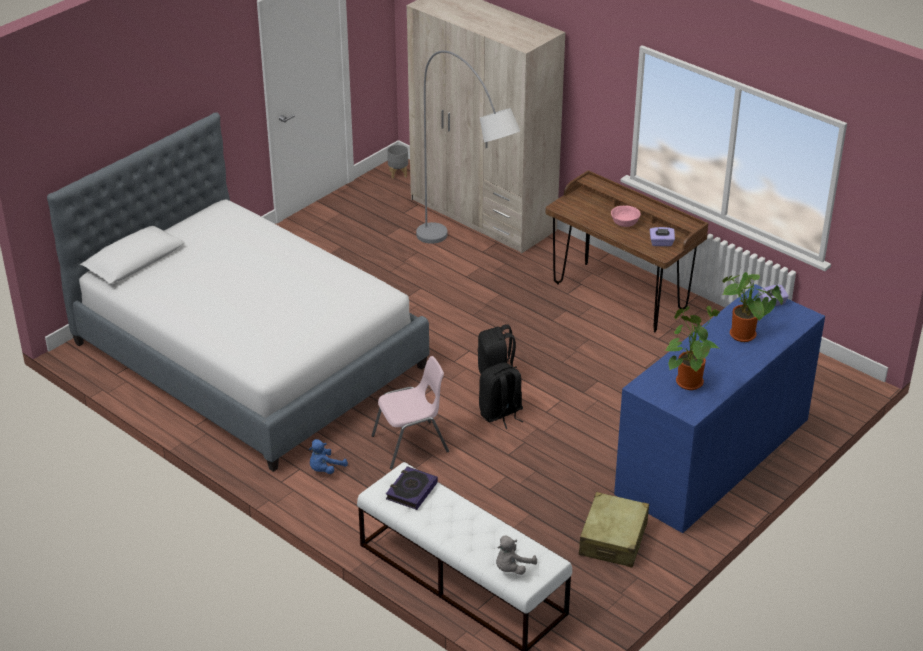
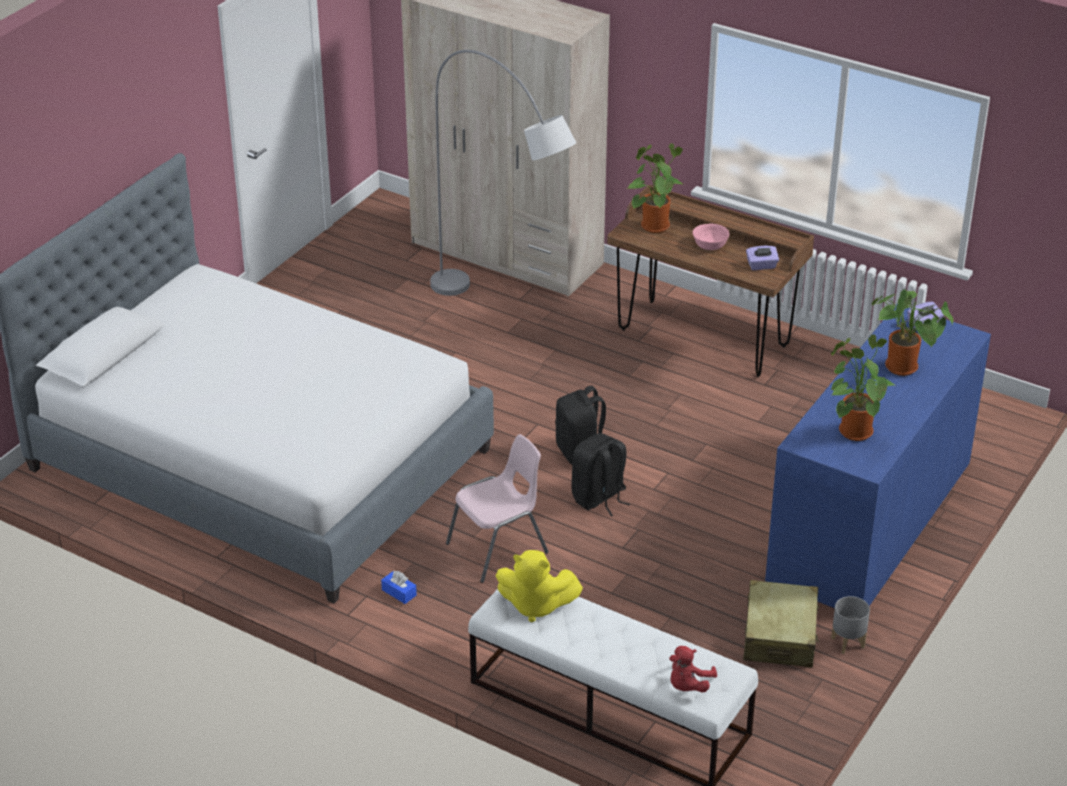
camera: 10 degrees left, 0 degrees up
blue plush toy [309,439,348,474] -> blue tissue box [381,571,417,604]
book [386,466,438,510] -> yellow plush toy [496,550,583,622]
grey planter [387,145,408,179] -> grey planter moved to [831,596,870,654]
grey plush toy [496,536,537,575] -> red plush toy [669,646,717,692]
none -> potted plant [628,143,684,233]

